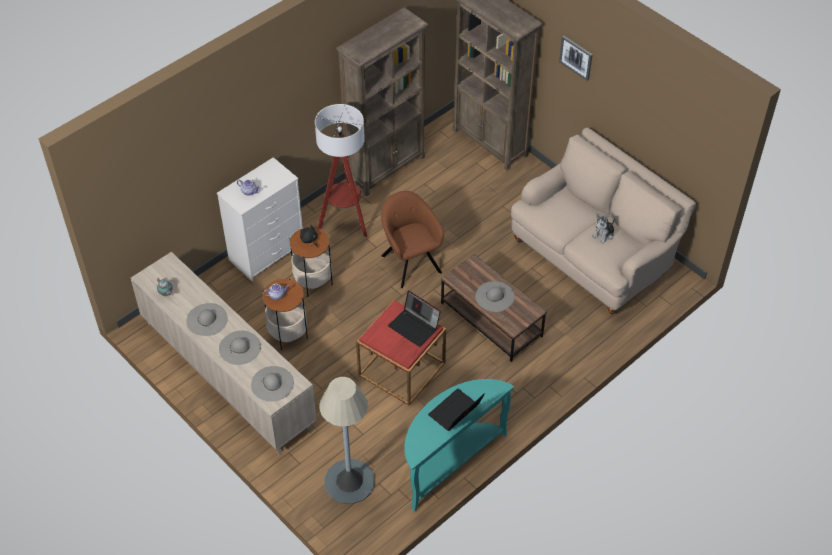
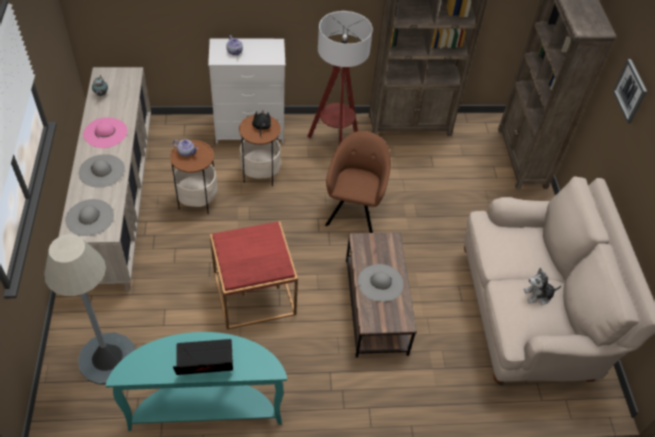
camera: 35 degrees right, 0 degrees up
grey hat [186,303,228,336] -> pink hat [83,117,127,148]
laptop [388,291,441,347] -> none

